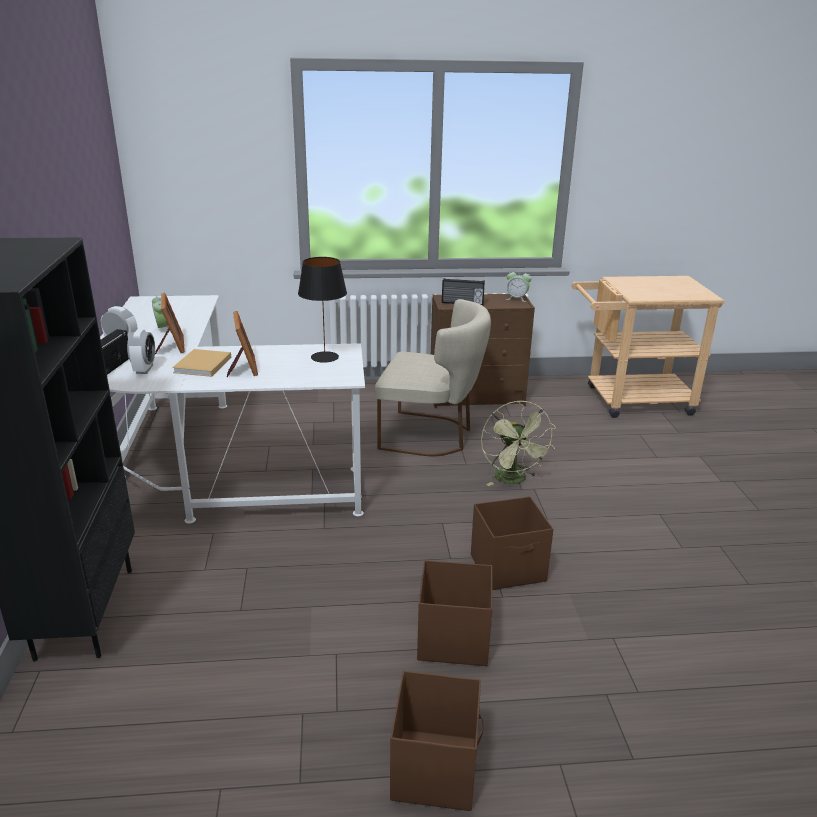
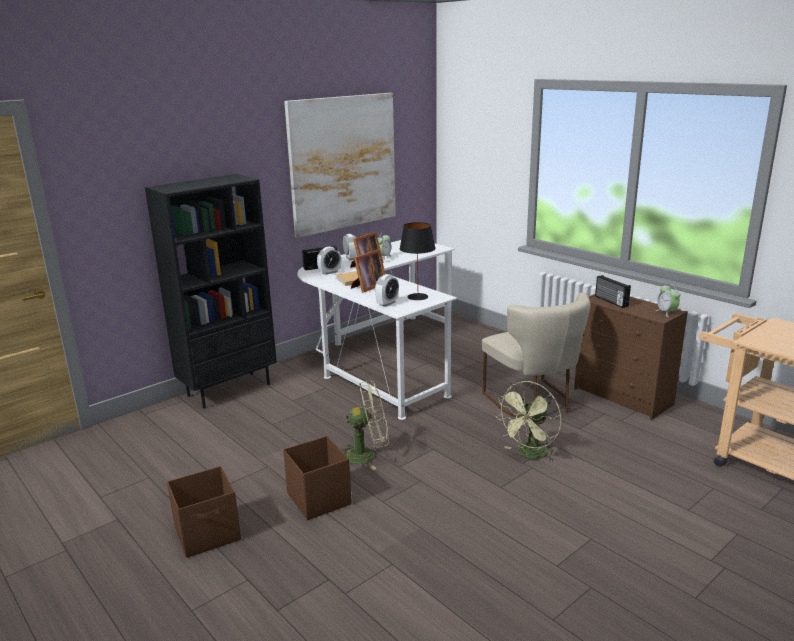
camera: 55 degrees right, 5 degrees down
brown storage box [471,496,554,590] -> none
none -> picture [284,93,396,238]
none -> green fan [341,381,389,470]
none -> alarm clock [375,274,399,307]

